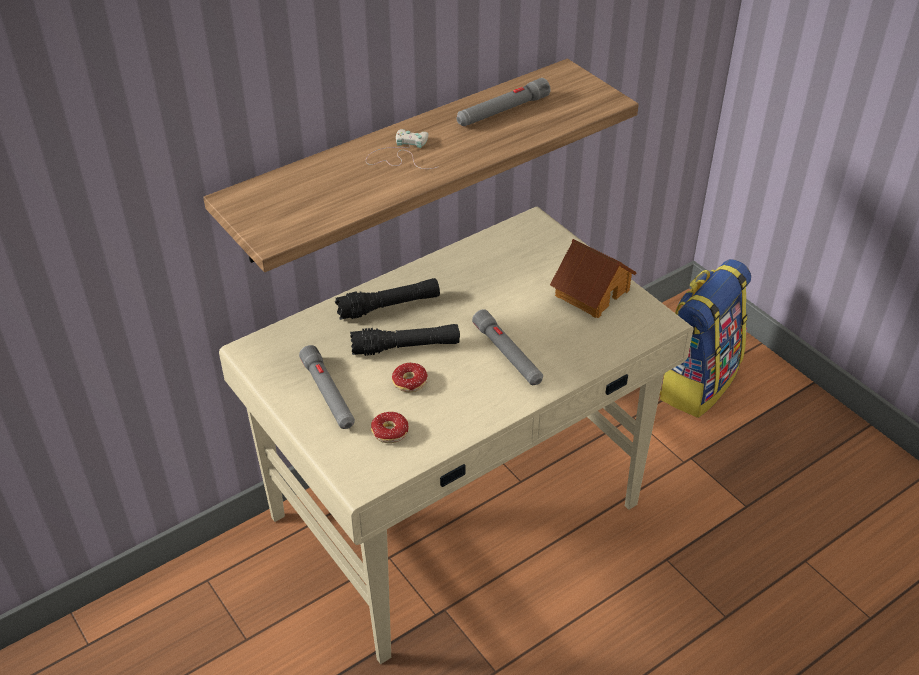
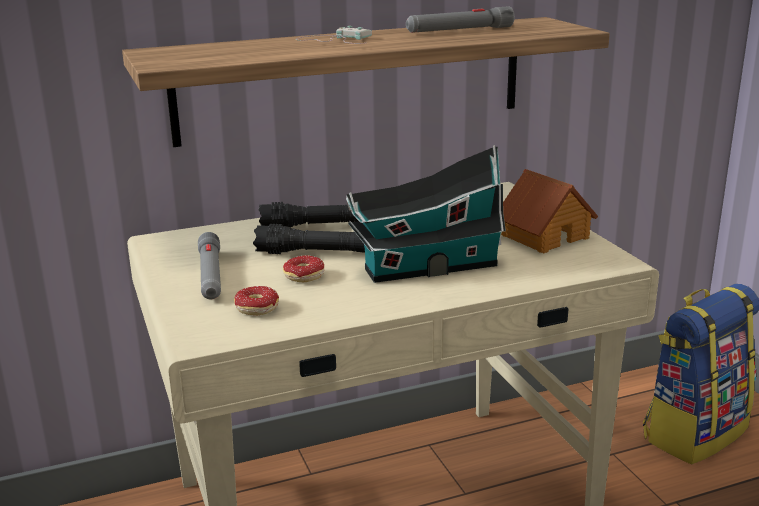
camera: 15 degrees right, 20 degrees down
grey flashlight [472,309,543,385] -> toy house [346,145,506,283]

